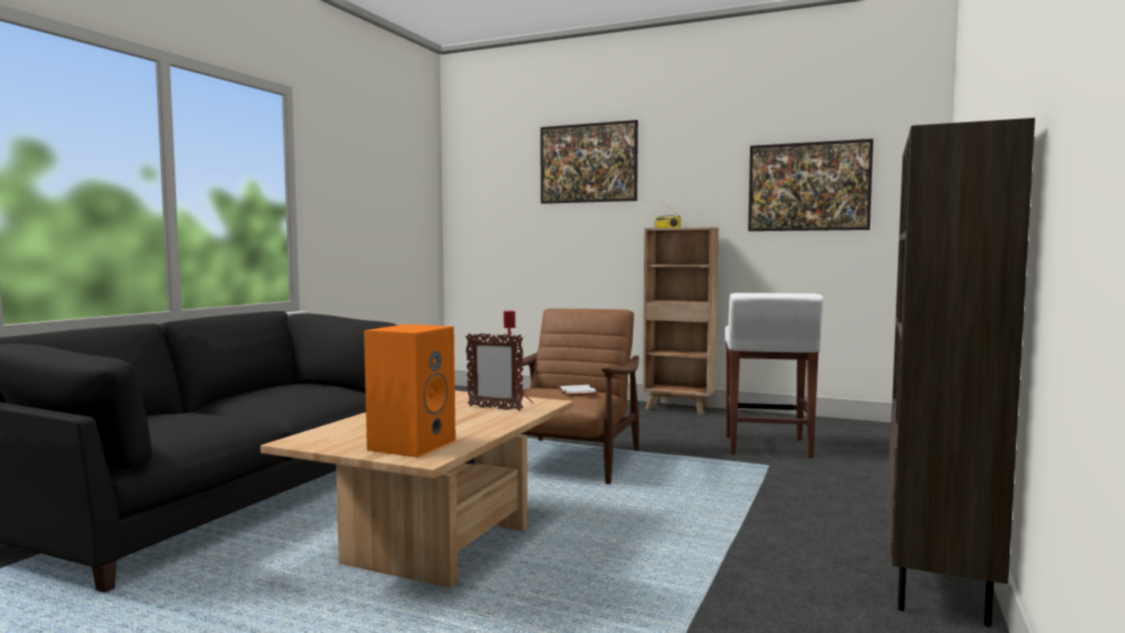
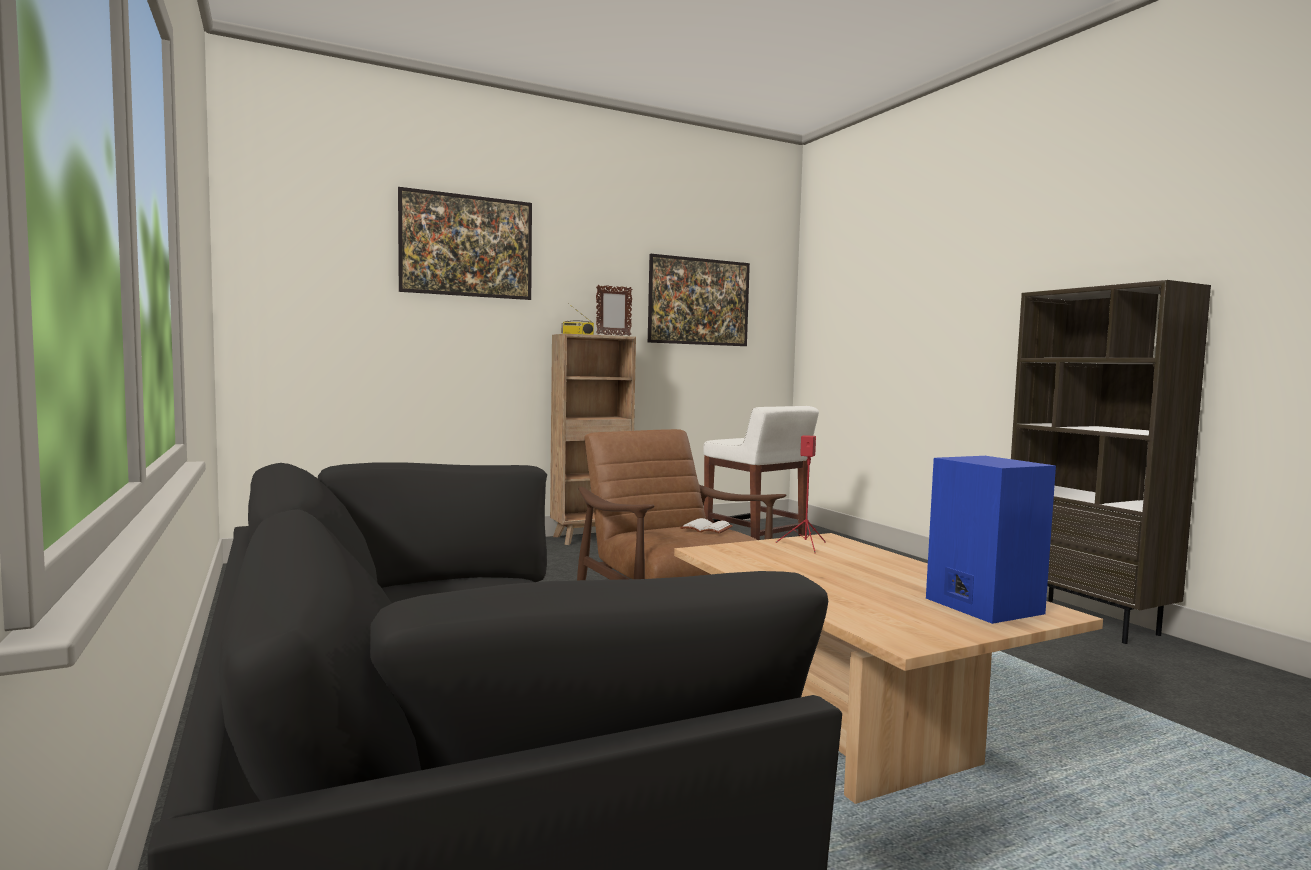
camera: 50 degrees left, 0 degrees up
orange speaker [364,324,456,458] -> blue speaker [926,456,1056,624]
picture frame [466,333,523,411] -> picture frame moved to [596,285,632,336]

